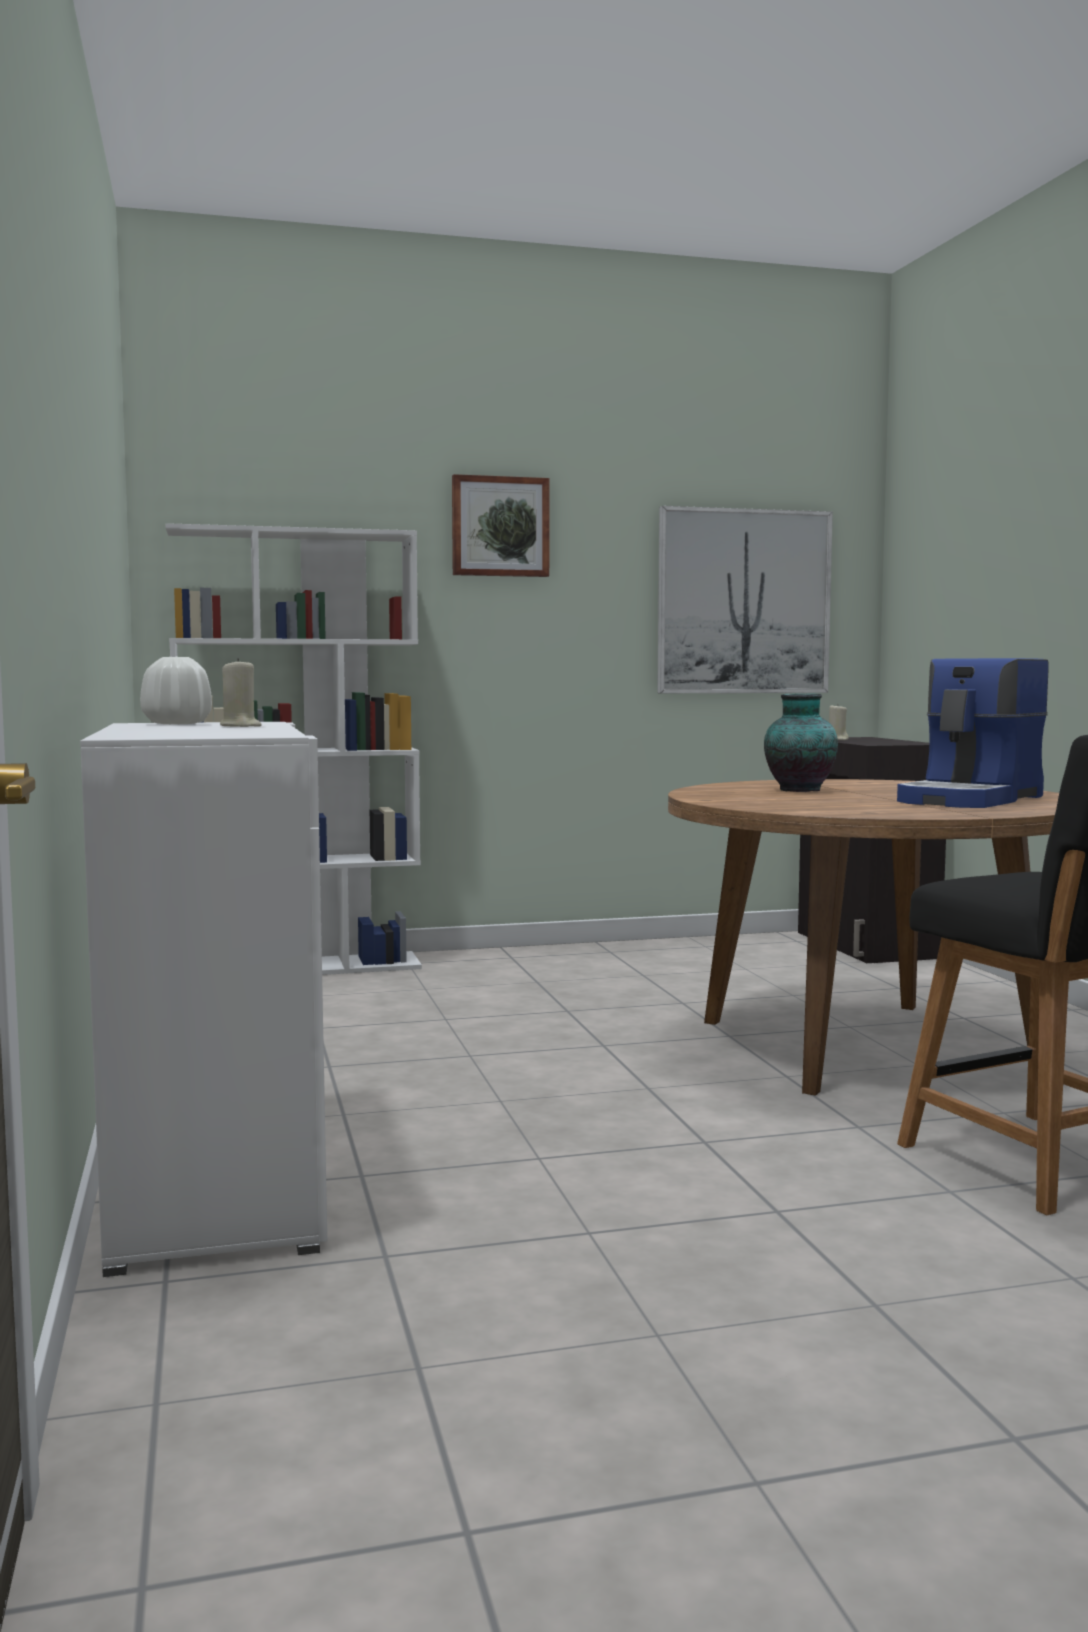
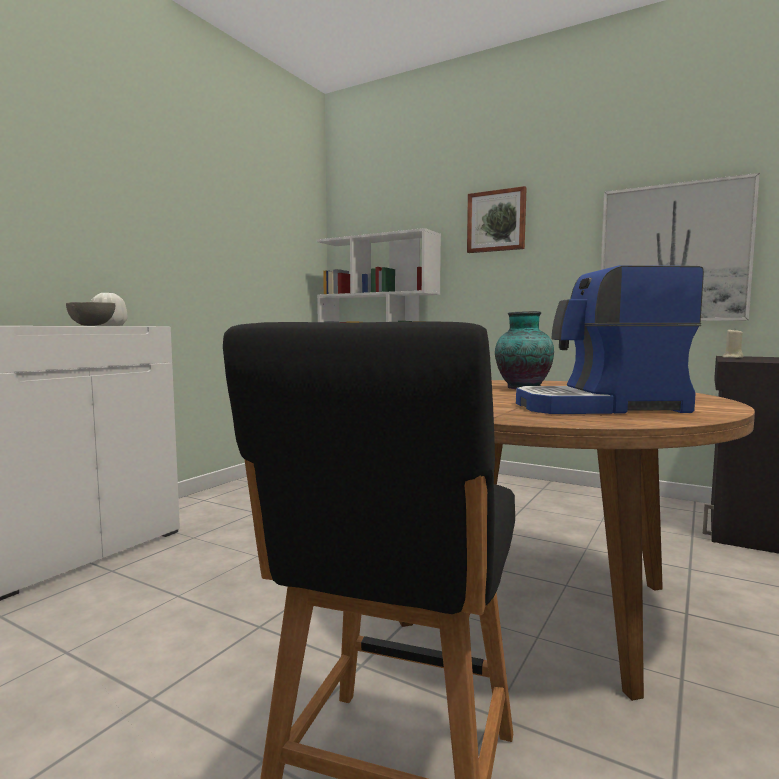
camera: 45 degrees right, 0 degrees up
beige candle [220,658,262,727] -> grey bowl [66,302,115,326]

